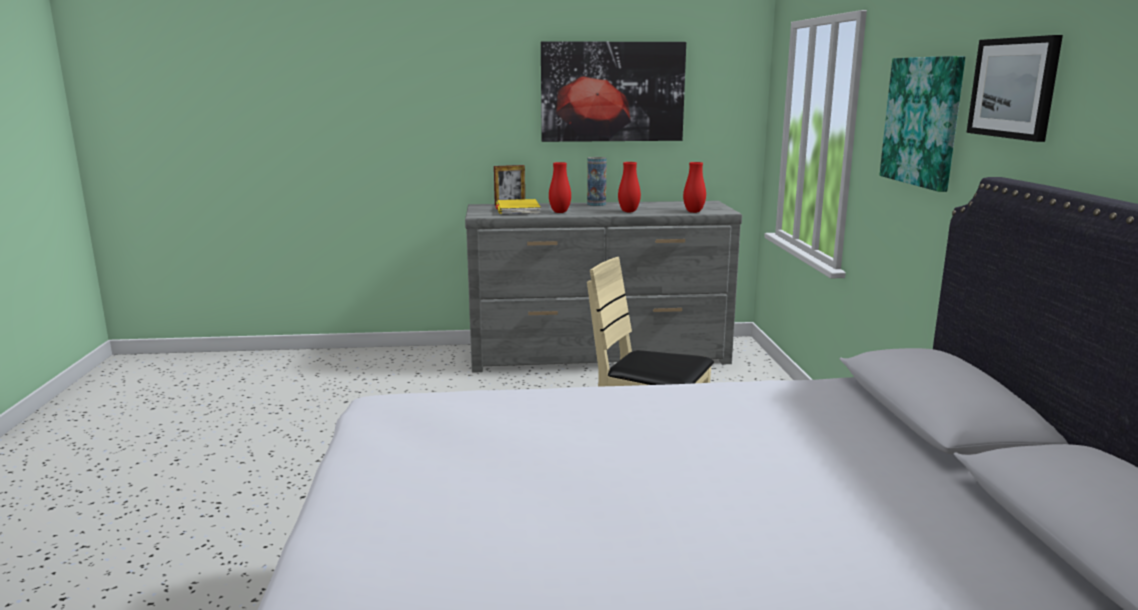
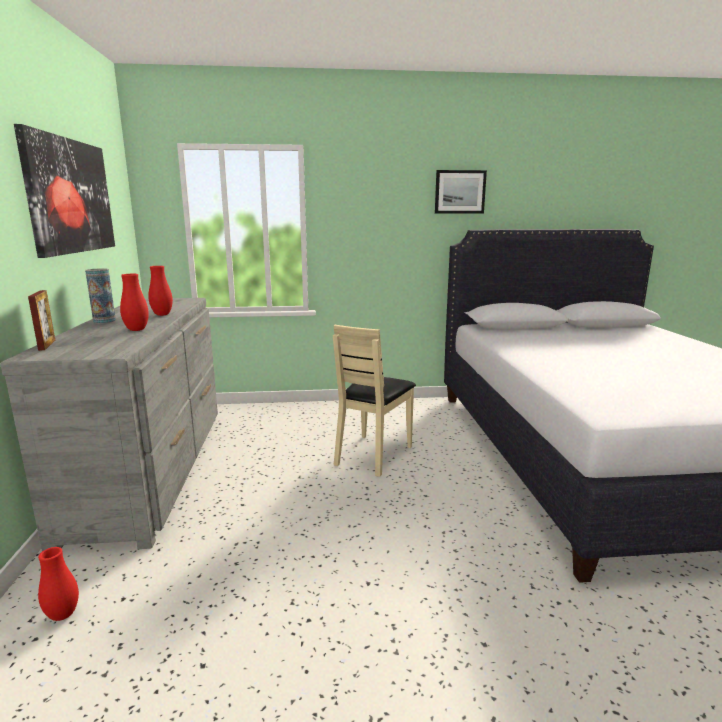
camera: 90 degrees left, 0 degrees up
yellow book [495,199,541,214] -> none
red vase [683,162,706,213] -> red vase moved to [38,547,79,621]
picture [880,56,965,192] -> none

